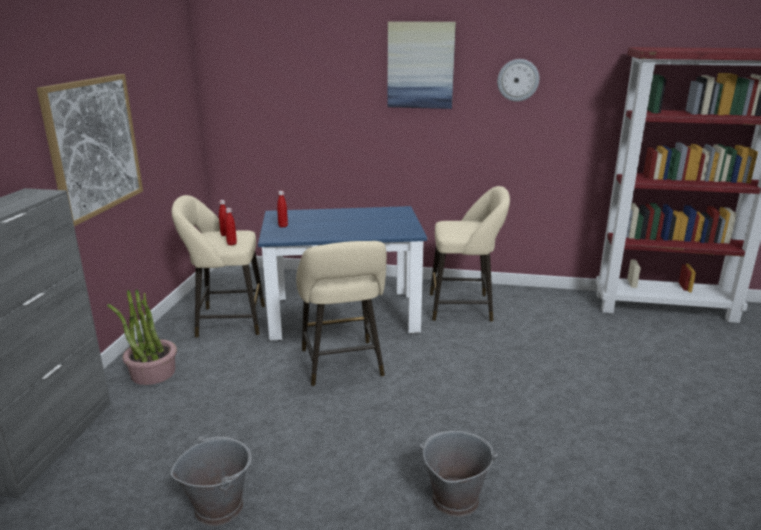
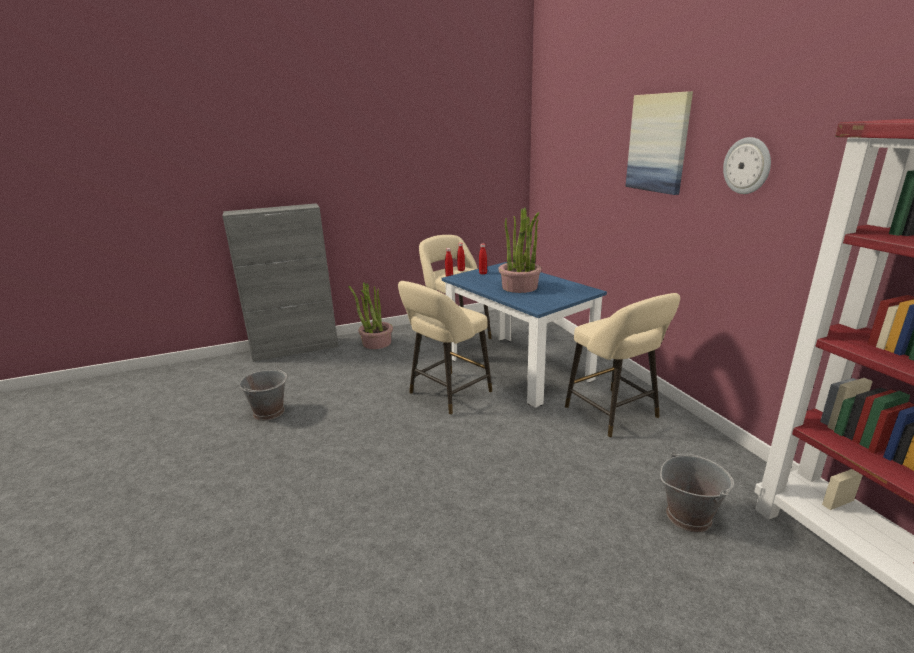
camera: 60 degrees right, 0 degrees up
picture [37,74,143,226] -> none
grey bucket [420,431,498,517] -> grey bucket moved to [660,451,734,533]
none -> potted plant [498,208,542,293]

